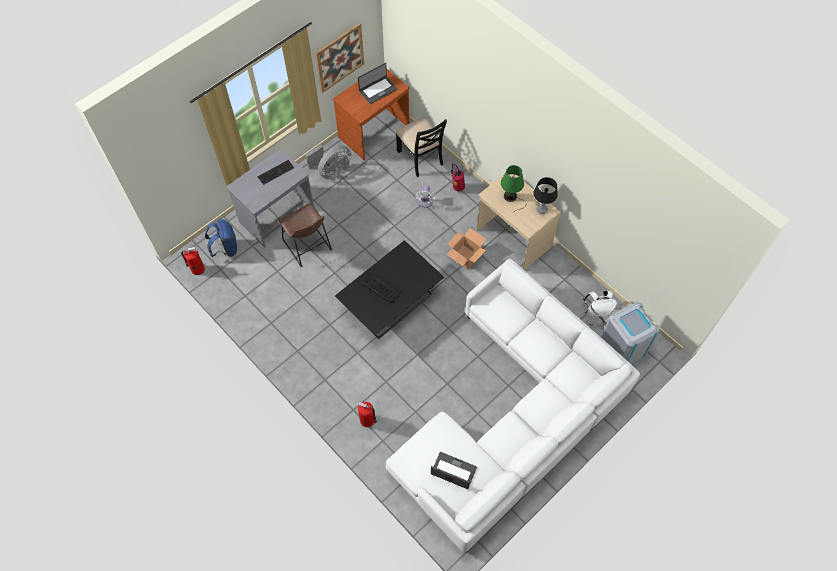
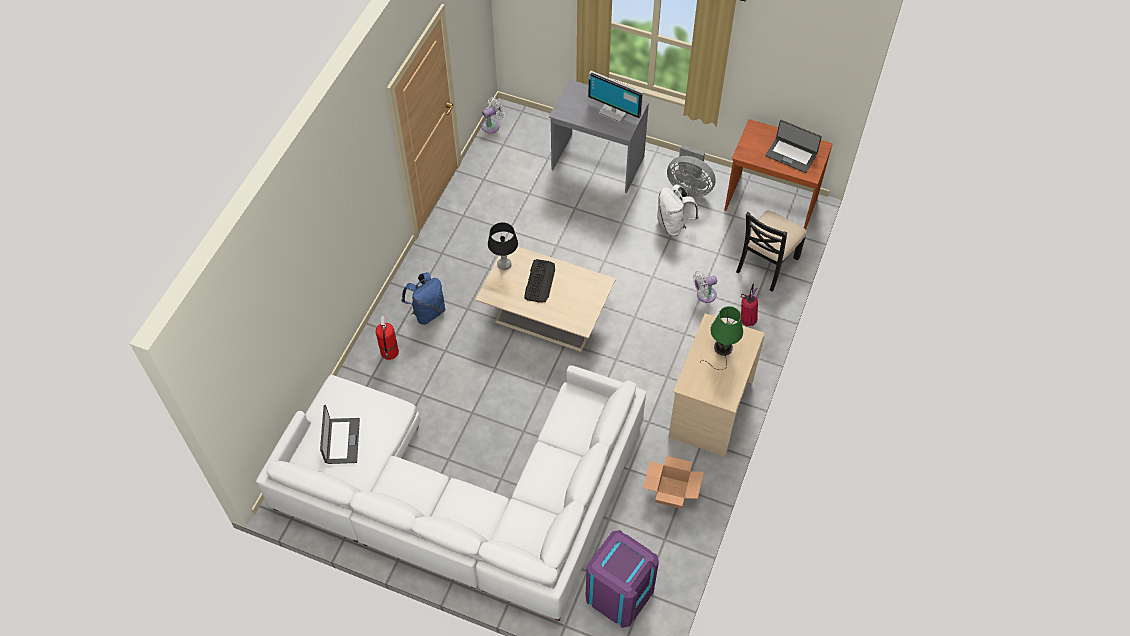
camera: 65 degrees right, 5 degrees down
fire extinguisher [181,247,205,275] -> white fan [482,97,505,133]
blue backpack [205,219,238,257] -> blue backpack moved to [401,272,445,325]
keyboard [258,160,294,185] -> monitor [588,71,643,123]
brown stool [279,204,332,267] -> none
picture [315,23,364,93] -> none
black coffee table [335,240,444,339] -> beige coffee table [476,247,616,352]
cardboard box [446,228,486,269] -> cardboard box moved to [643,456,704,509]
black table lamp [534,177,558,214] -> black table lamp moved to [488,222,518,270]
white backpack [583,290,617,325] -> white backpack moved to [657,185,699,236]
grey trash can [601,302,660,364] -> purple trash can [586,530,659,628]

